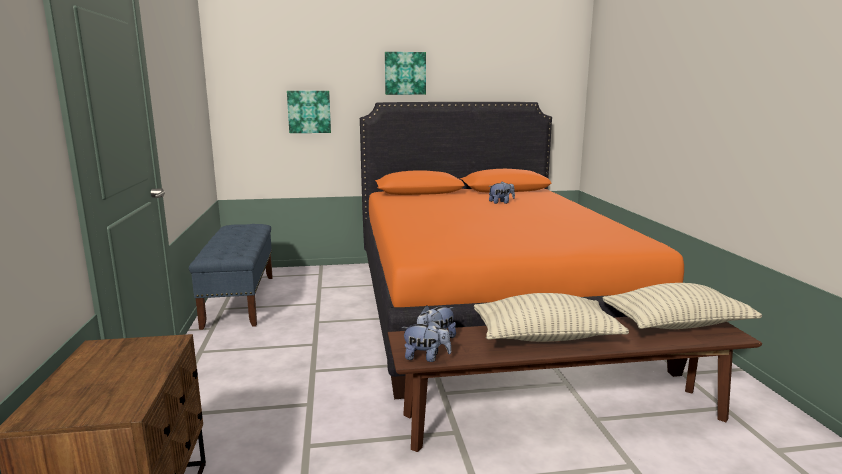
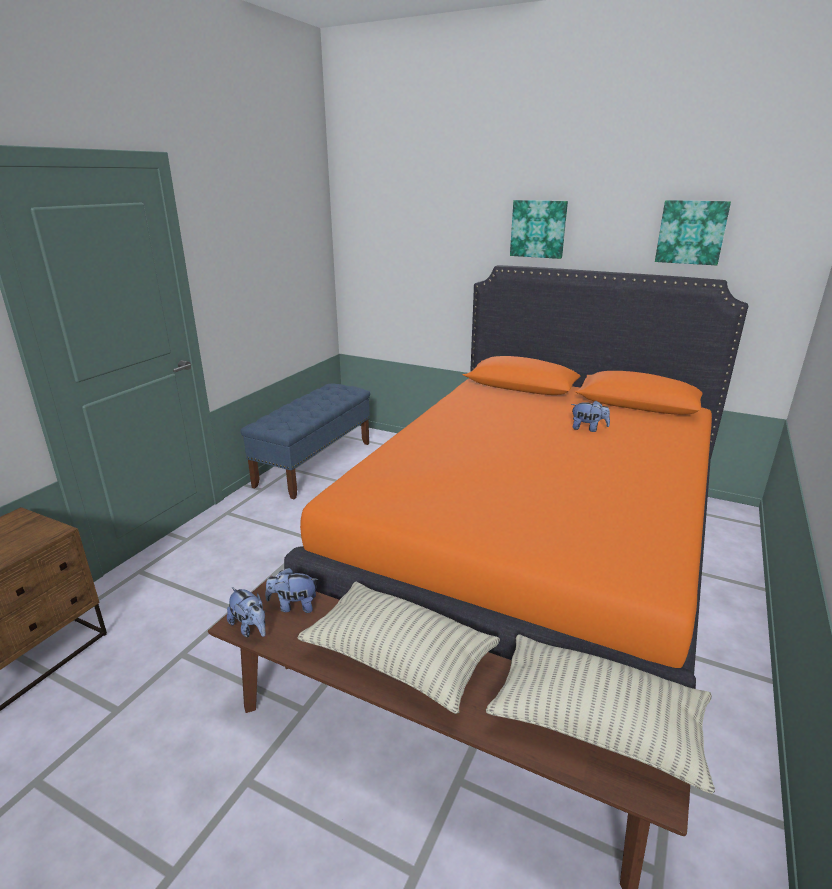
camera: 35 degrees right, 10 degrees up
picture [287,91,331,133] -> picture moved to [655,200,731,265]

